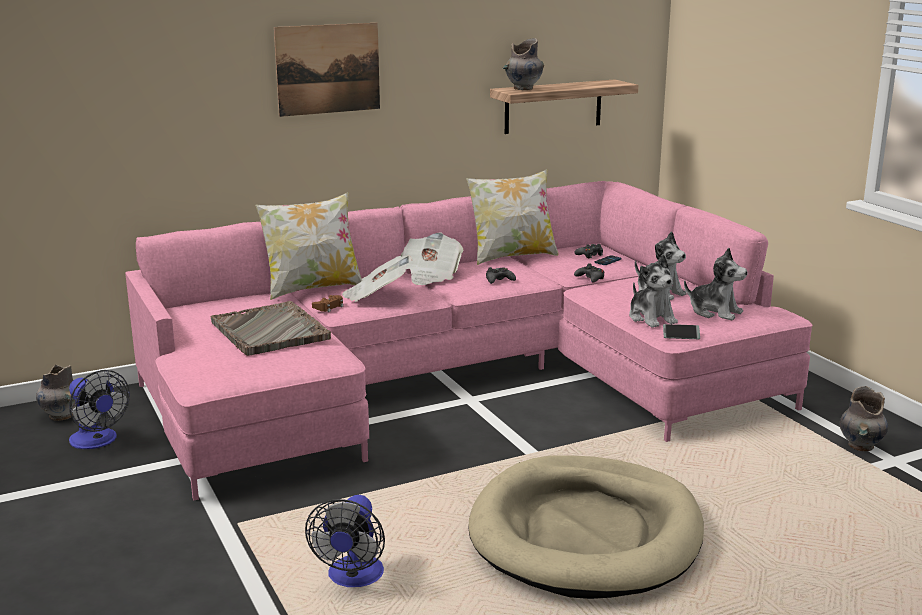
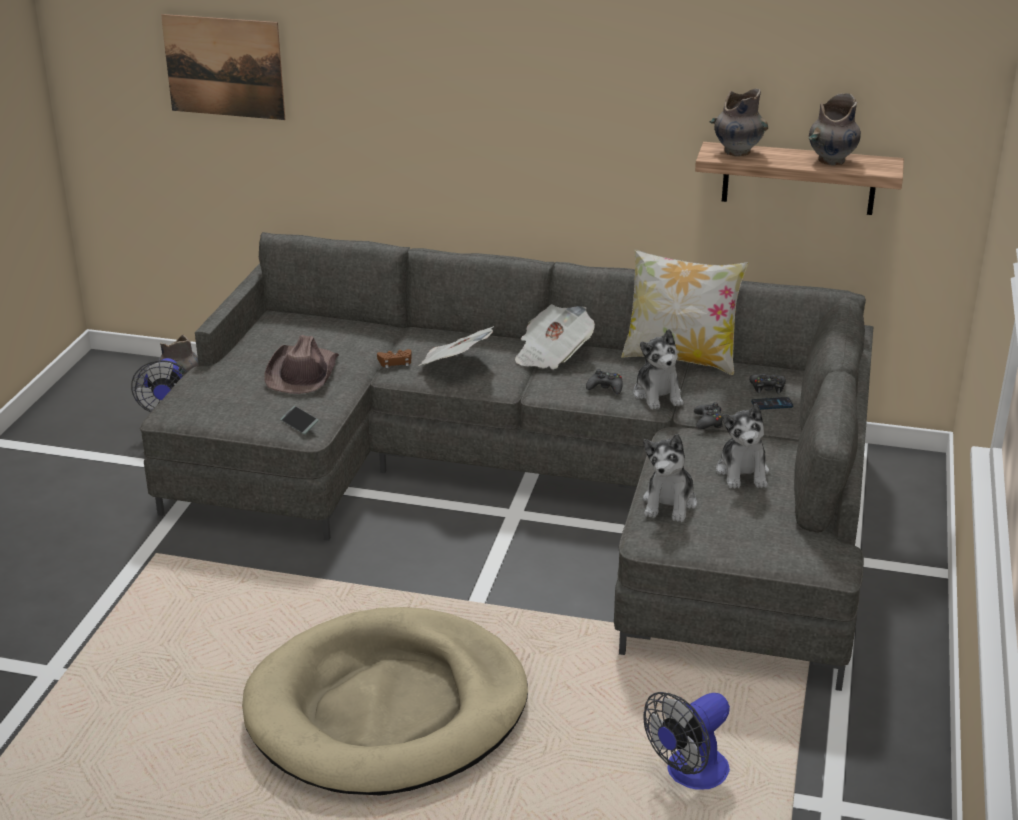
camera: 40 degrees right, 10 degrees up
pink sofa [125,181,813,501] -> grey sofa [140,232,873,691]
grey tray [211,301,331,356] -> brown hat [264,335,339,394]
pillow [255,192,362,300] -> none
picture [274,23,380,117] -> picture moved to [161,14,285,120]
fan [305,495,385,587] -> fan moved to [643,692,730,790]
phone [663,324,700,339] -> phone moved to [280,406,319,434]
plush toy [684,248,748,320] -> plush toy moved to [633,329,684,410]
grey vase [840,386,888,451] -> grey vase moved to [808,93,861,165]

